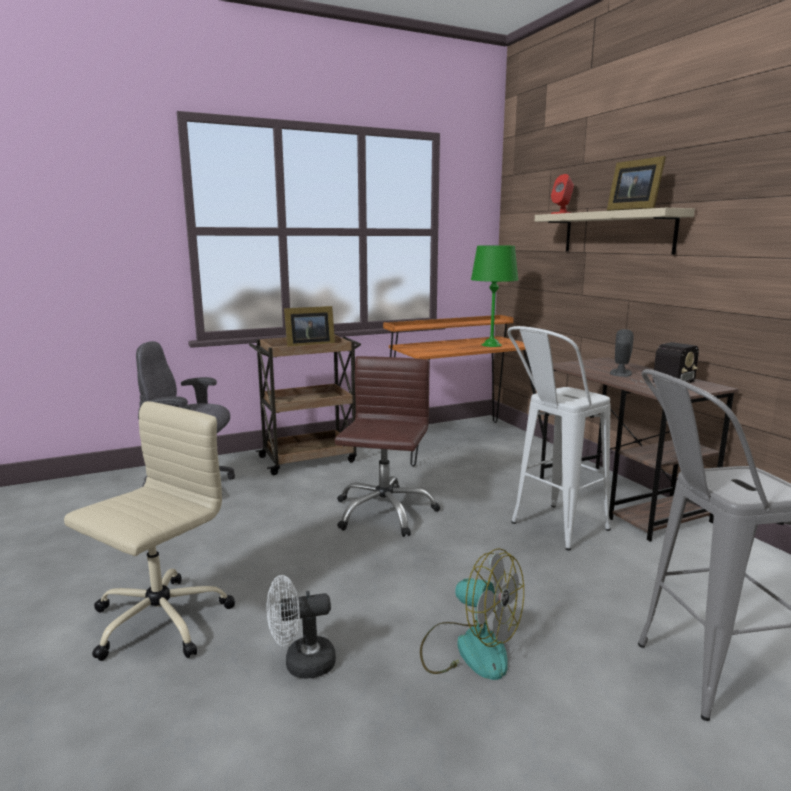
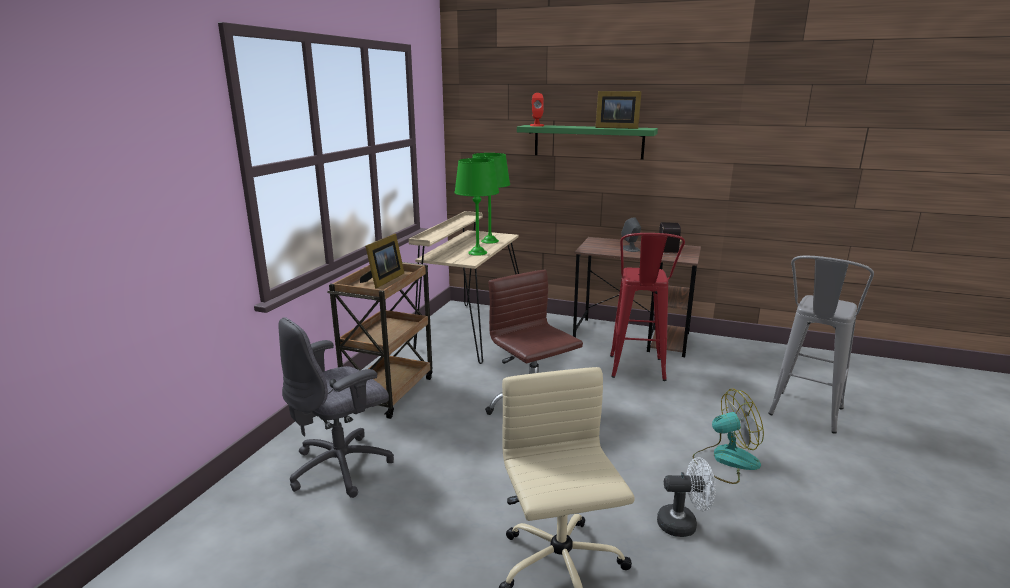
camera: 45 degrees left, 5 degrees up
white fan [266,575,336,679] -> white fan turned 120 degrees counterclockwise [657,457,716,537]
orange desk [383,315,543,467] -> beige desk [409,211,519,364]
white stool [507,326,611,550] -> red stool [610,233,685,381]
beige shelf [535,208,695,255] -> green shelf [517,125,658,160]
none -> green table lamp [454,158,499,256]

